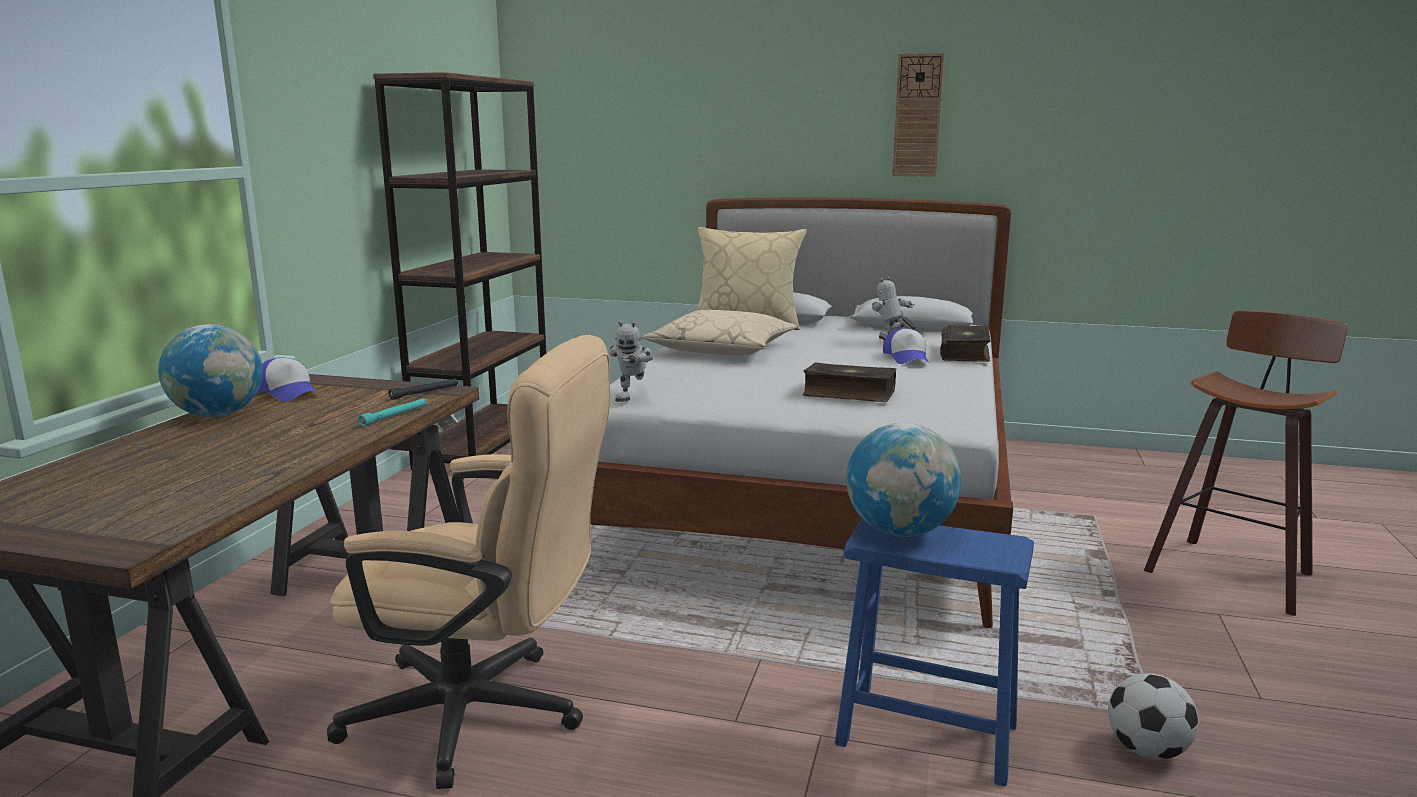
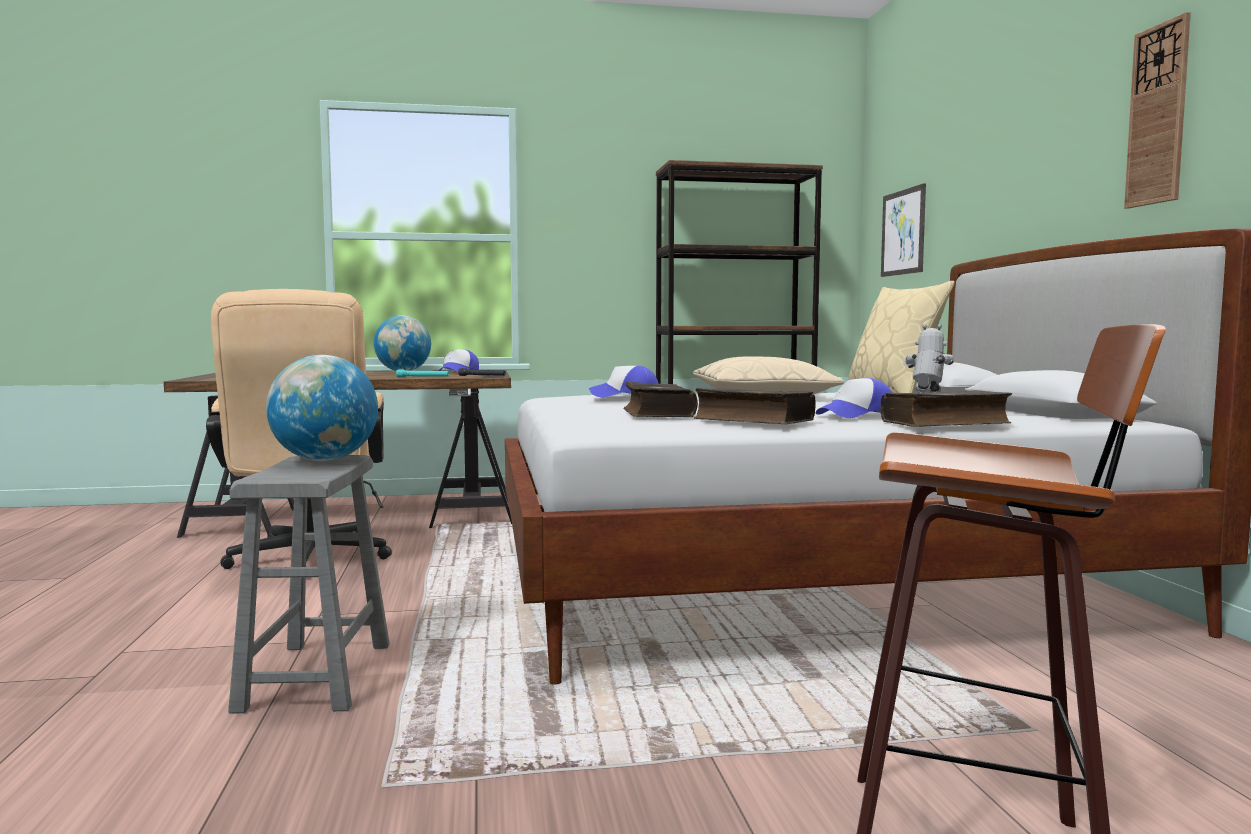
camera: 65 degrees right, 10 degrees down
toy robot [610,321,653,402] -> none
blue stool [835,519,1034,786] -> grey stool [228,455,390,714]
football [1108,673,1199,760] -> none
none -> cap [588,366,659,397]
none -> book [694,388,816,424]
none -> picture [881,183,926,277]

